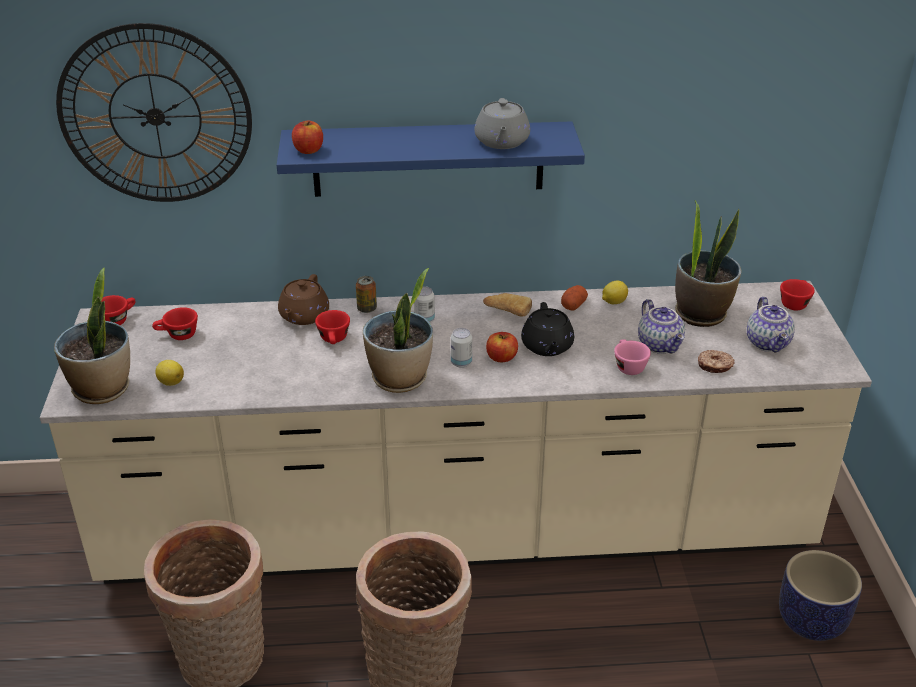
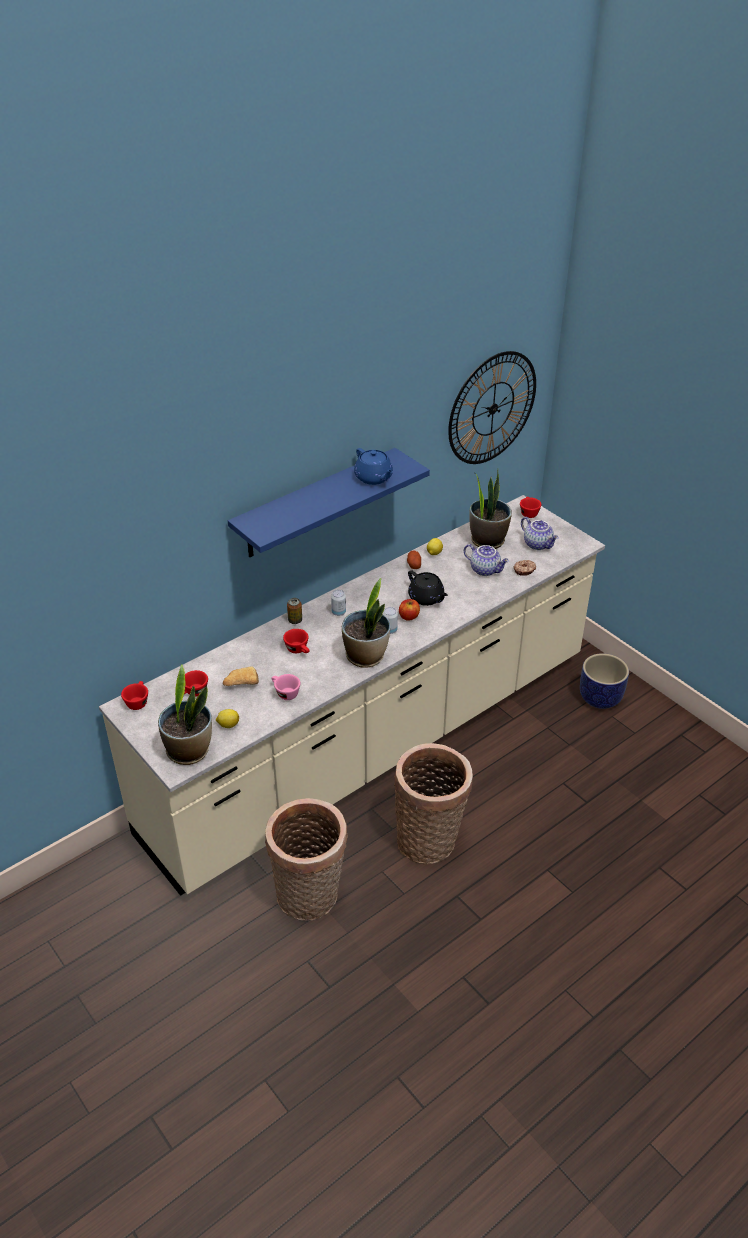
camera: 35 degrees left, 5 degrees up
wall clock [56,23,252,202] -> wall clock moved to [448,351,536,464]
brown teapot [278,274,329,325] -> none
apple [292,121,323,154] -> none
grey teapot [474,98,530,149] -> blue teapot [354,448,393,485]
bread [483,293,532,317] -> bread moved to [223,666,259,686]
pink cup [614,339,651,375] -> pink cup moved to [271,674,301,700]

